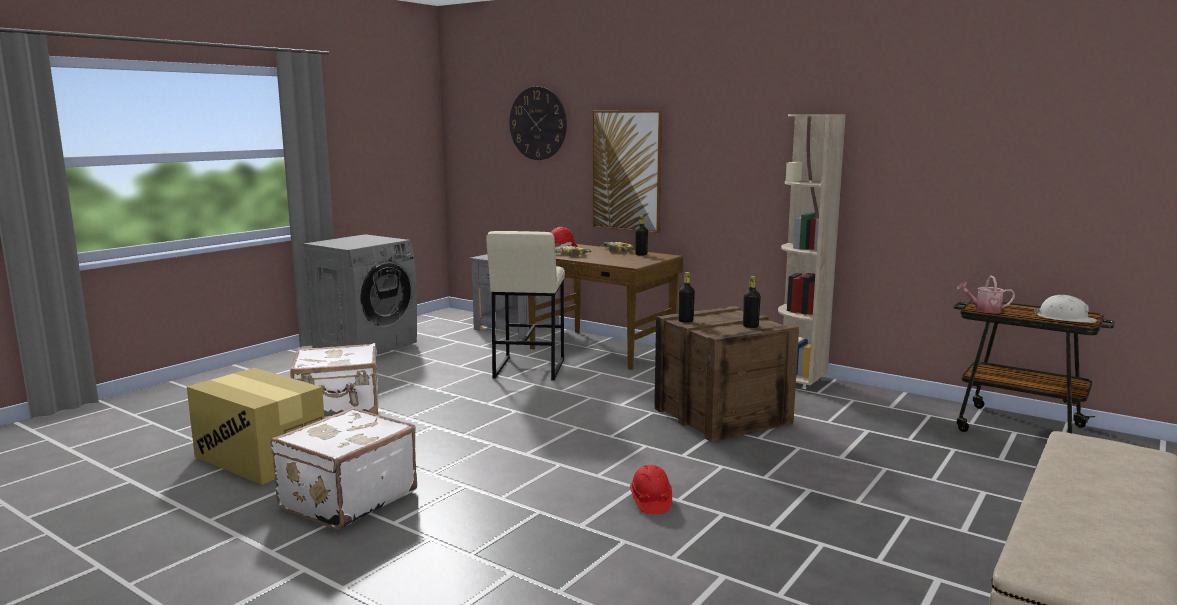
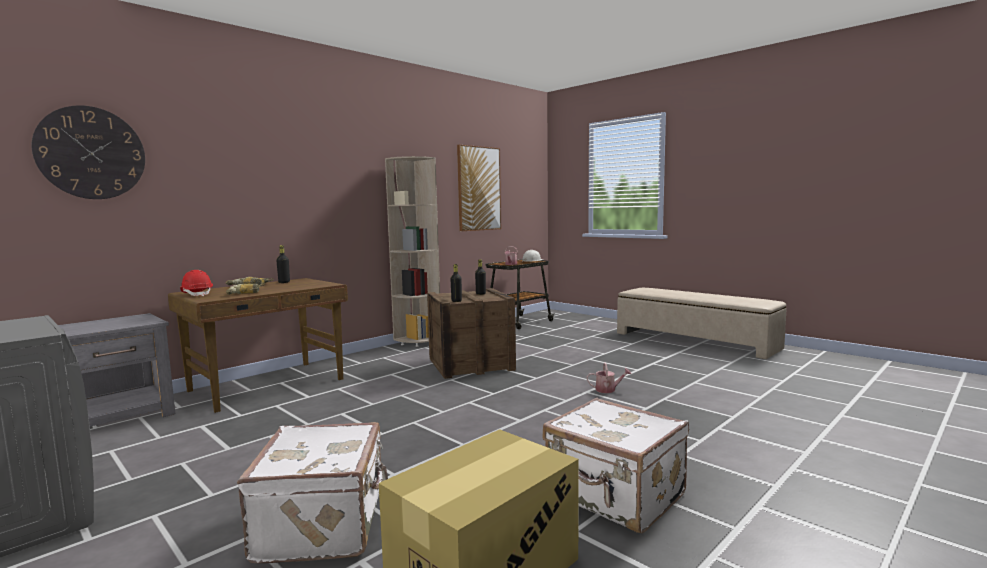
camera: 80 degrees left, 5 degrees down
beige stool [486,231,565,381] -> none
picture [593,111,663,233] -> picture moved to [457,145,501,231]
red hard hat [630,465,672,514] -> watering can [587,362,631,393]

